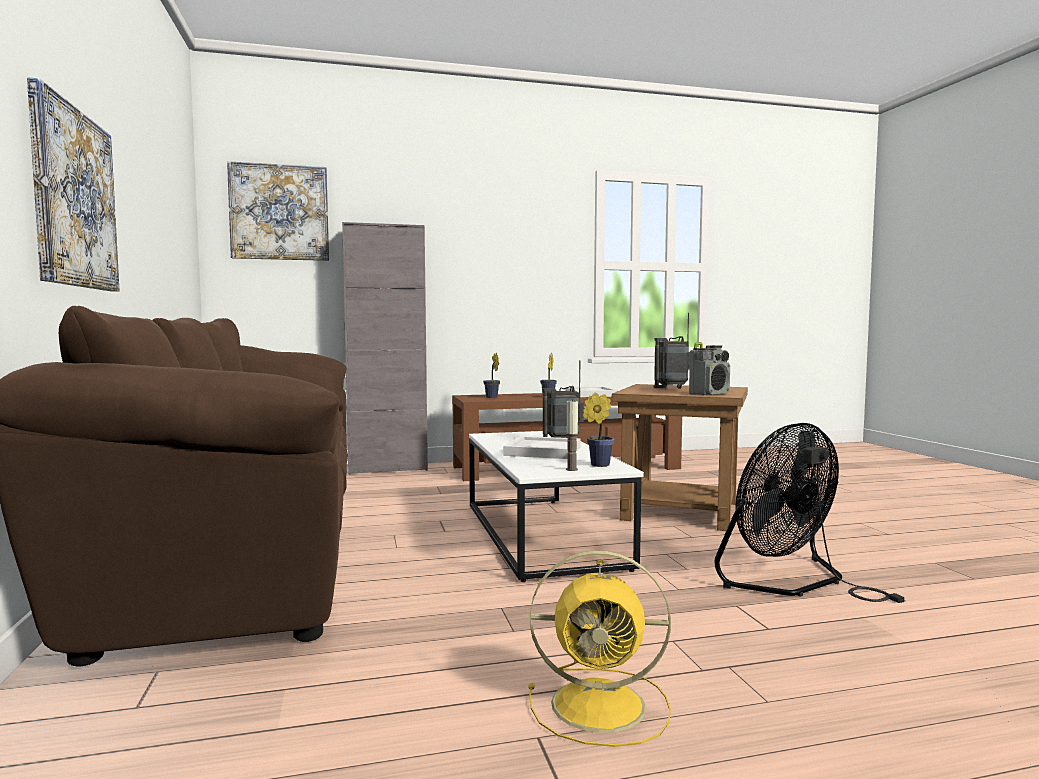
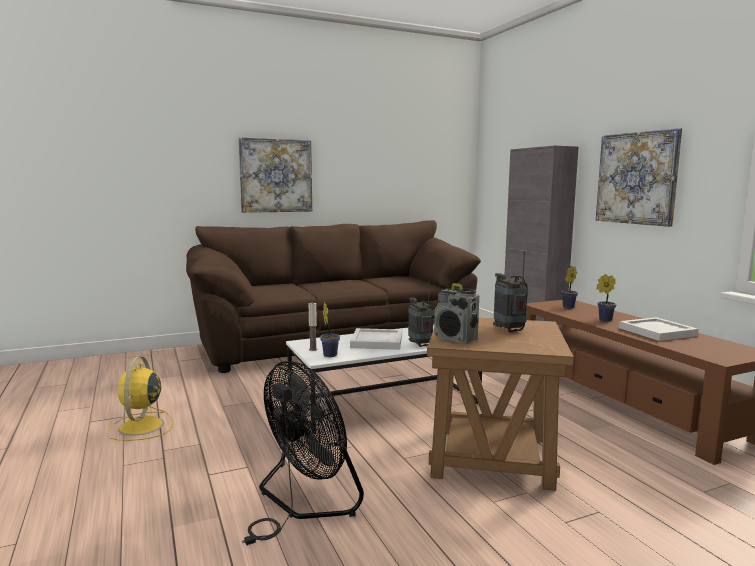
camera: 80 degrees right, 5 degrees up
picture [227,161,329,261] -> picture moved to [596,128,682,227]

